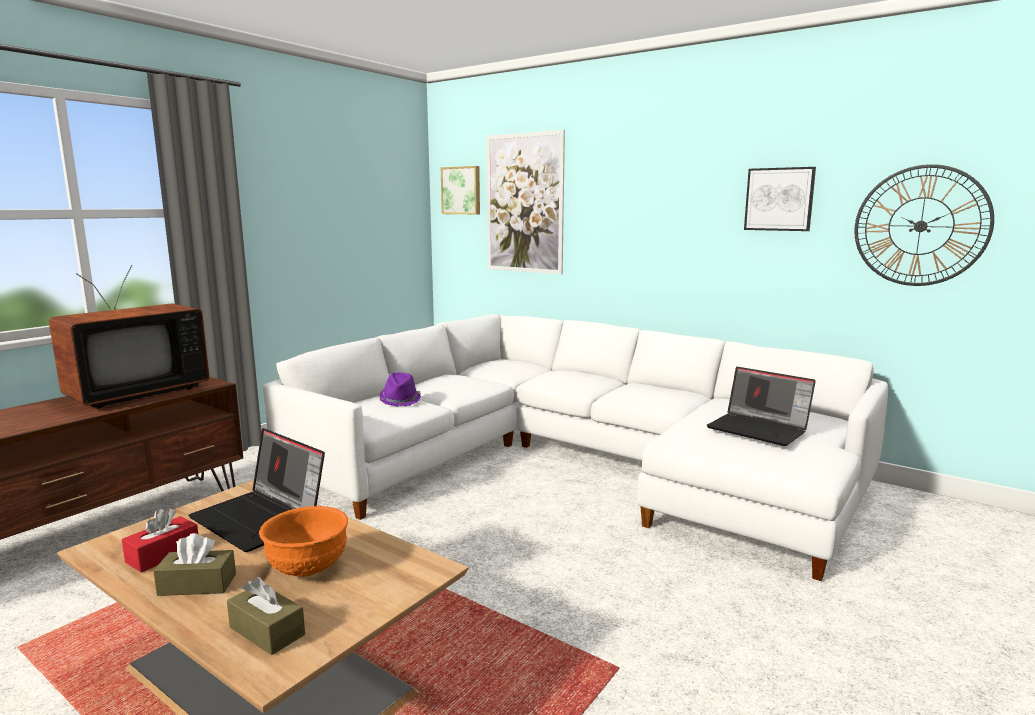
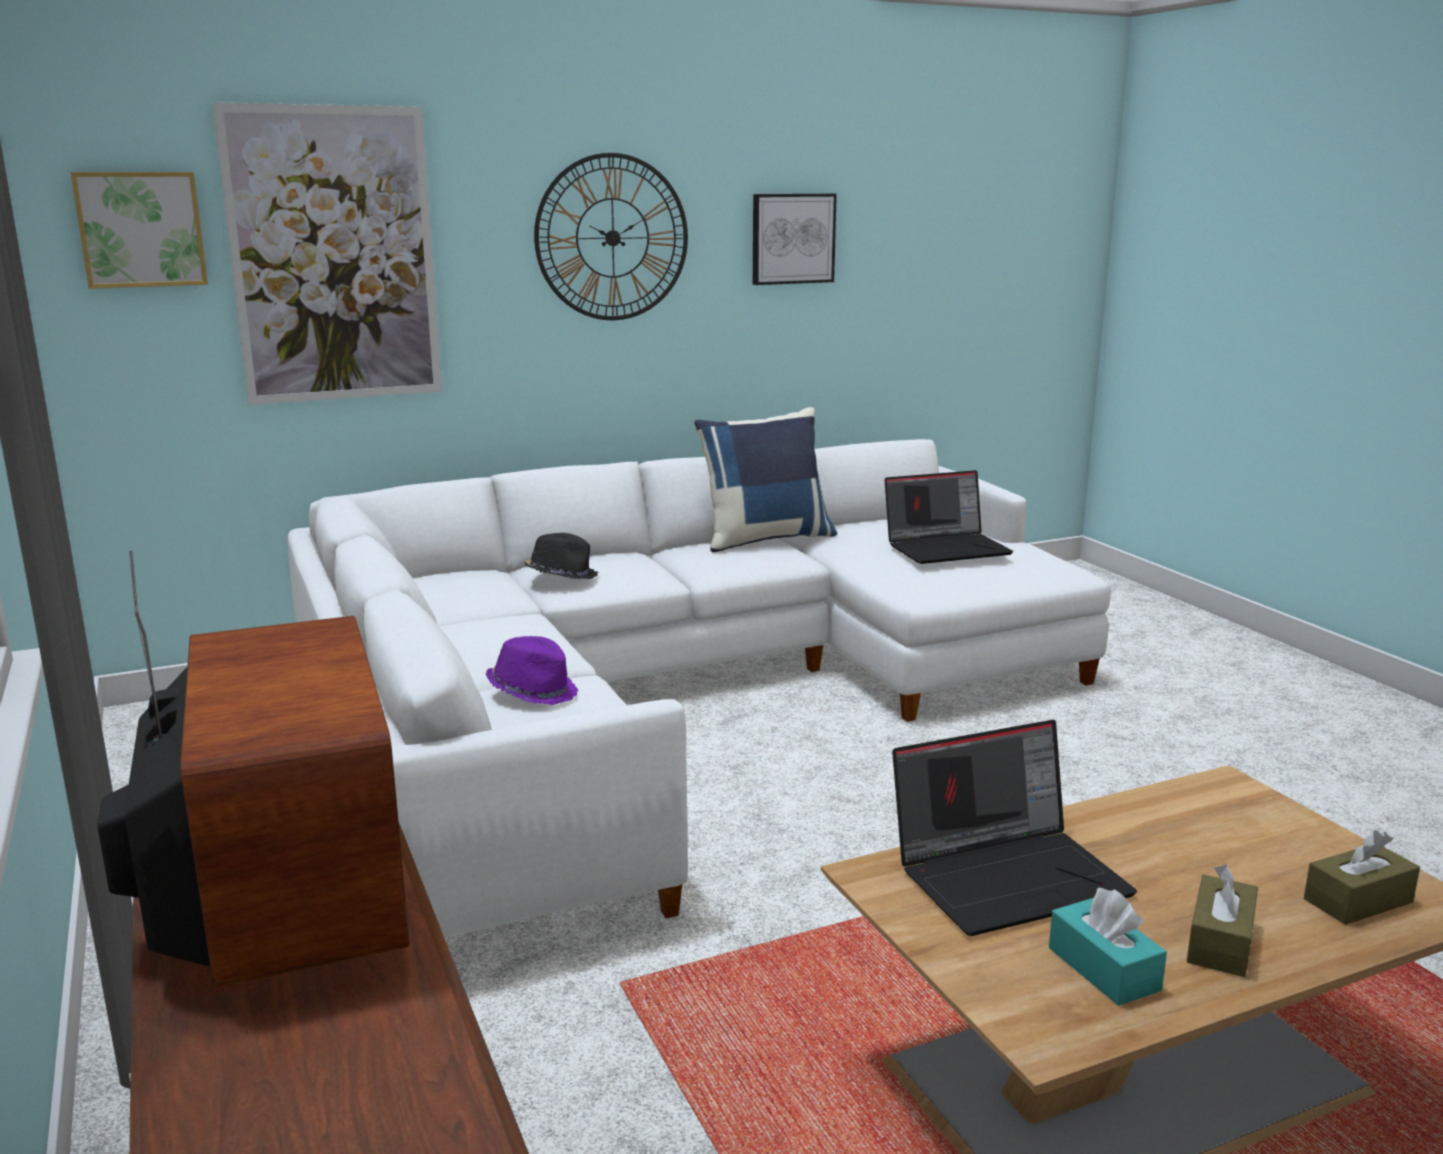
camera: 60 degrees left, 5 degrees up
red tissue box [122,508,198,572] -> turquoise tissue box [1049,888,1167,1006]
orange bowl [259,506,348,577] -> none
wall clock [855,164,994,286] -> wall clock moved to [534,153,688,320]
none -> black hat [524,533,598,579]
none -> blue pillow [694,407,837,553]

